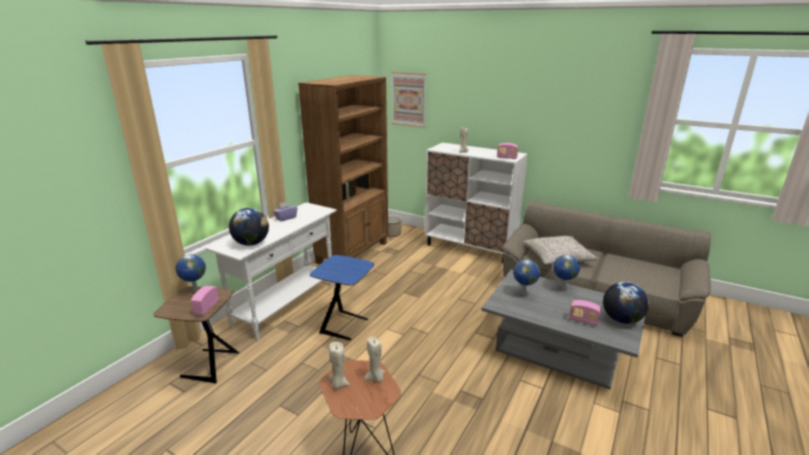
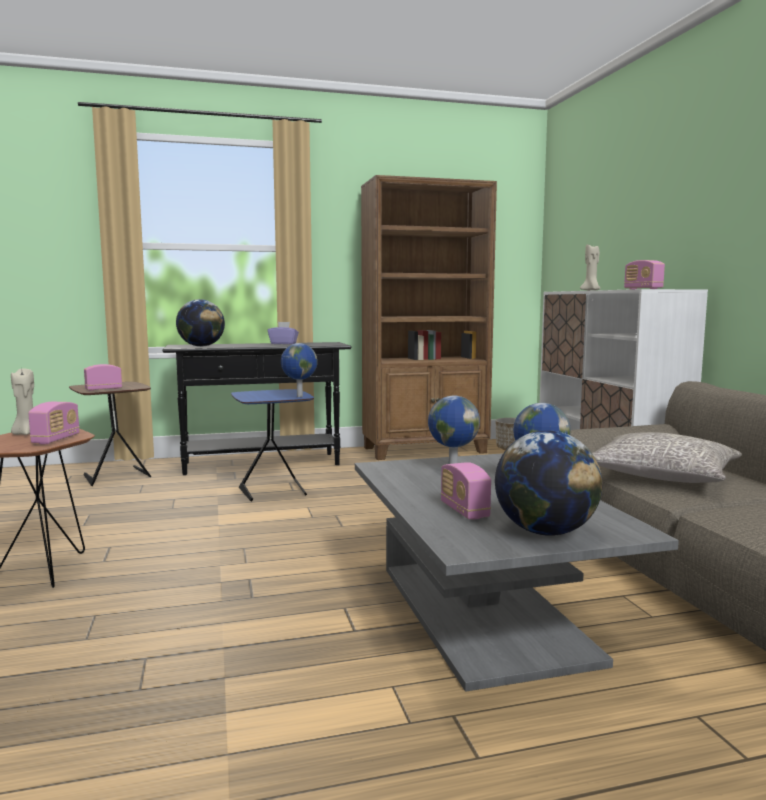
camera: 45 degrees right, 15 degrees down
globe [176,254,206,292] -> globe moved to [281,343,317,397]
white console table [205,202,337,340] -> black console table [162,342,351,475]
beige candle [365,337,385,382] -> radio [28,402,80,444]
picture [391,72,426,128] -> none

